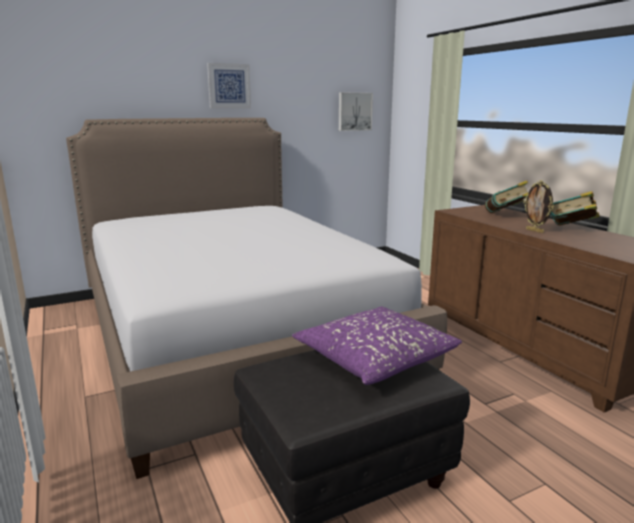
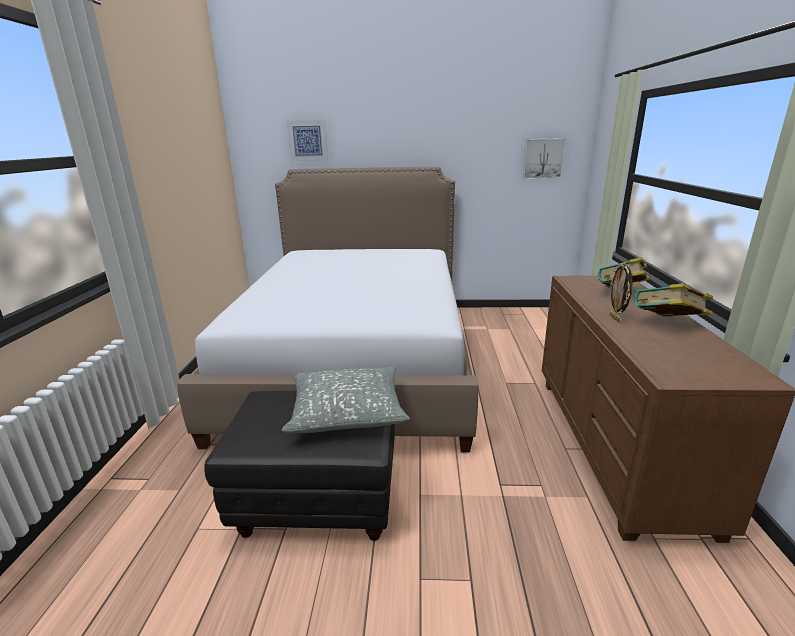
camera: 30 degrees right, 5 degrees up
picture [207,63,251,108] -> picture moved to [287,120,328,161]
purple pillow [292,307,462,385] -> grey pillow [282,367,410,433]

